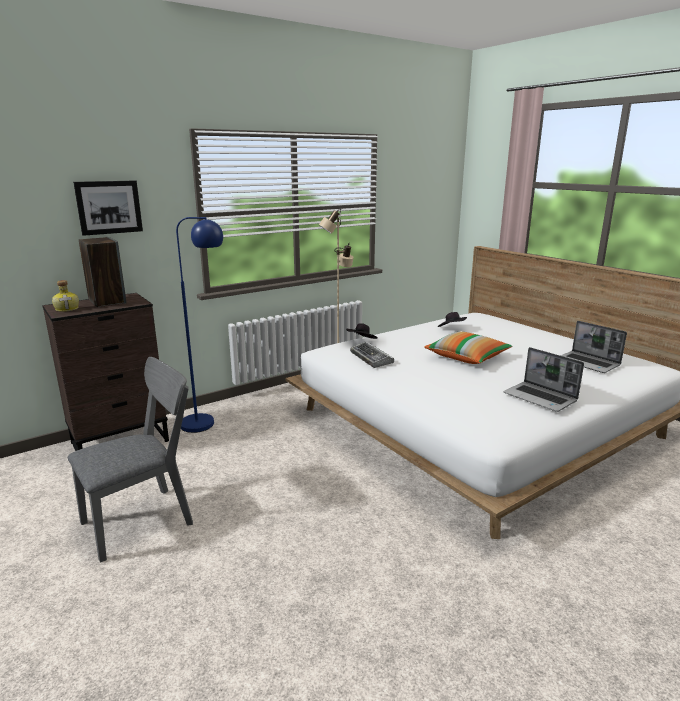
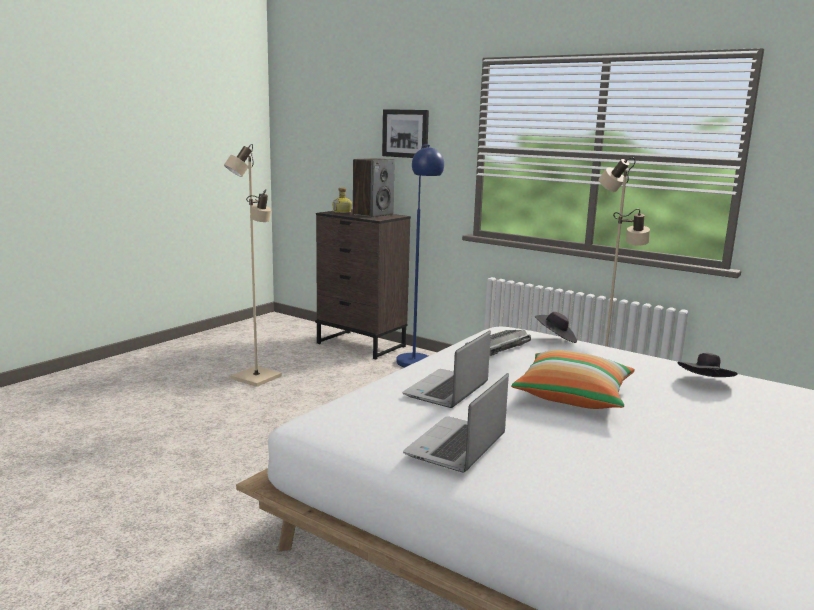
camera: 70 degrees right, 5 degrees down
grey chair [68,357,193,563] -> beige floor lamp [224,144,282,387]
laptop [561,321,627,373] -> laptop moved to [402,330,491,408]

